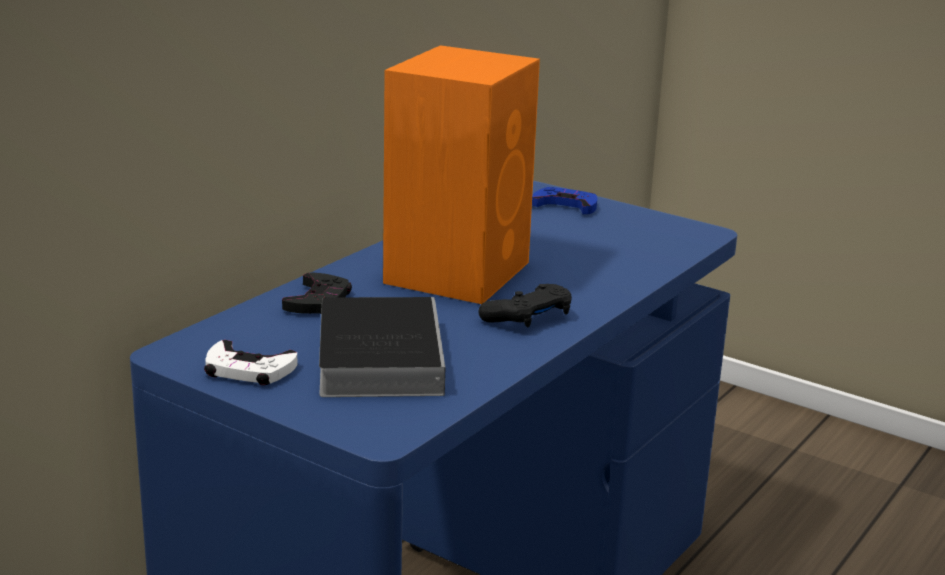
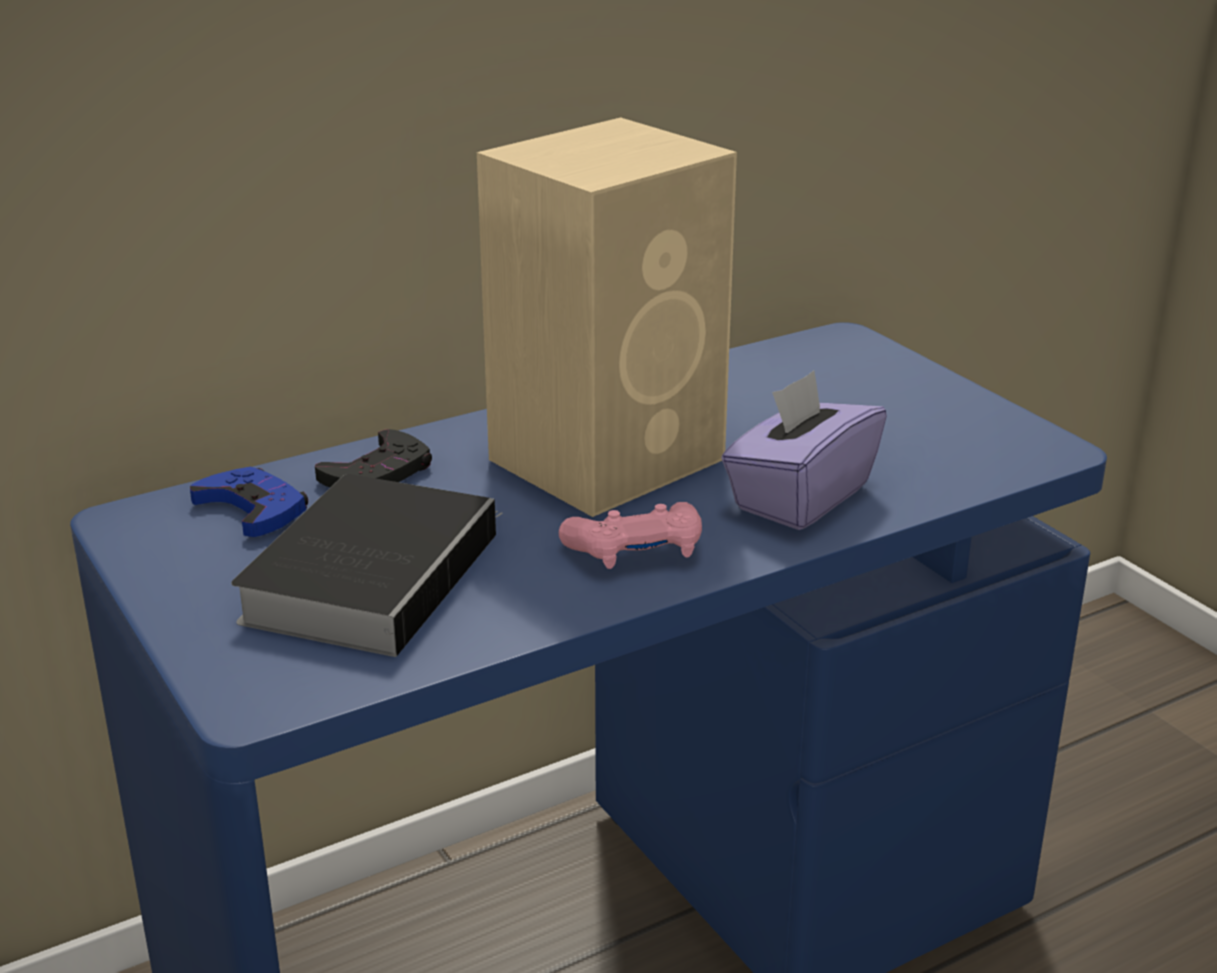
camera: 25 degrees right, 5 degrees up
white game controller [204,340,298,385] -> none
orange speaker [383,45,540,304] -> beige speaker [477,117,737,517]
black game controller [478,284,572,327] -> pink game controller [559,502,702,569]
blue game controller [532,187,598,214] -> blue game controller moved to [190,467,308,537]
none -> purple tissue box [721,371,887,530]

